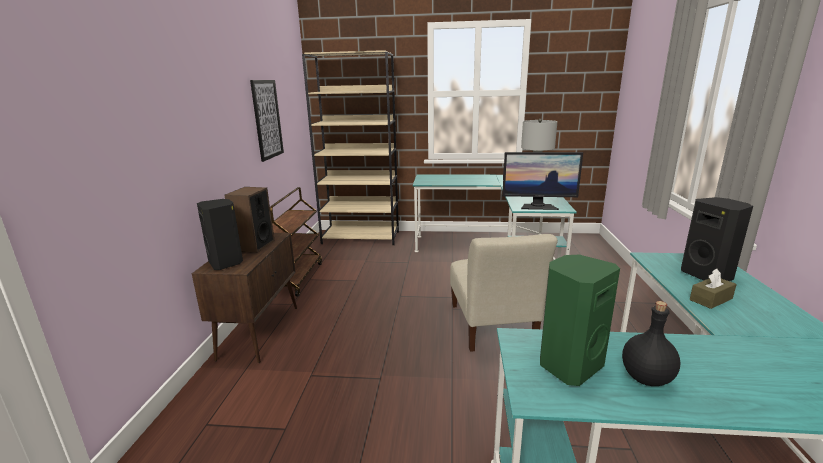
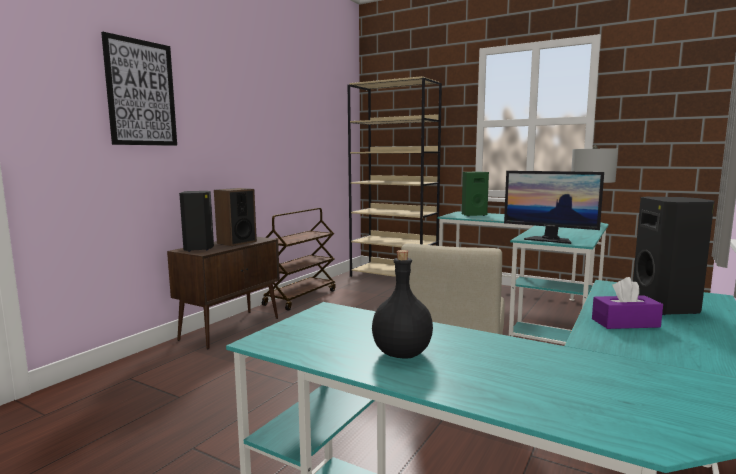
camera: 25 degrees right, 10 degrees down
picture [250,80,284,162] -> picture moved to [101,32,177,146]
green speaker [540,255,620,386] -> green speaker moved to [462,172,489,217]
brown tissue box [690,269,737,309] -> purple tissue box [592,277,663,329]

